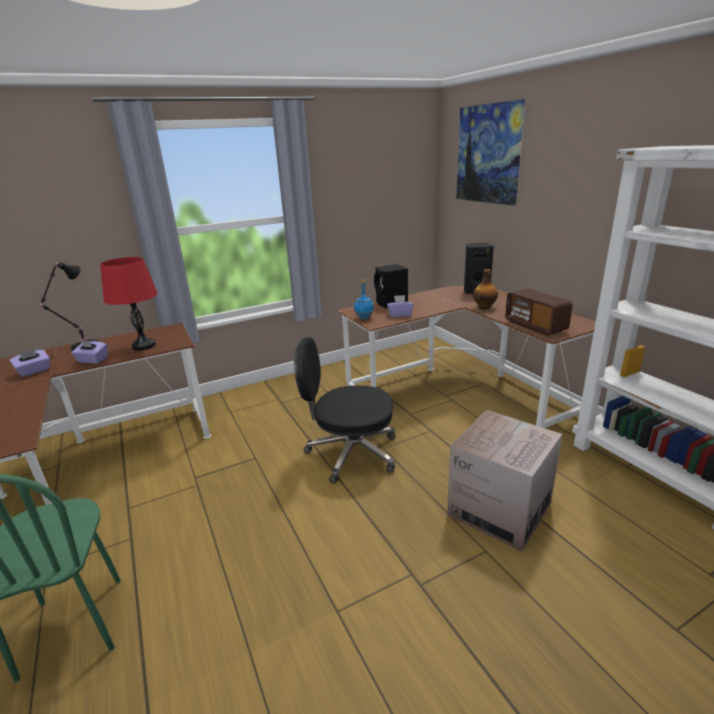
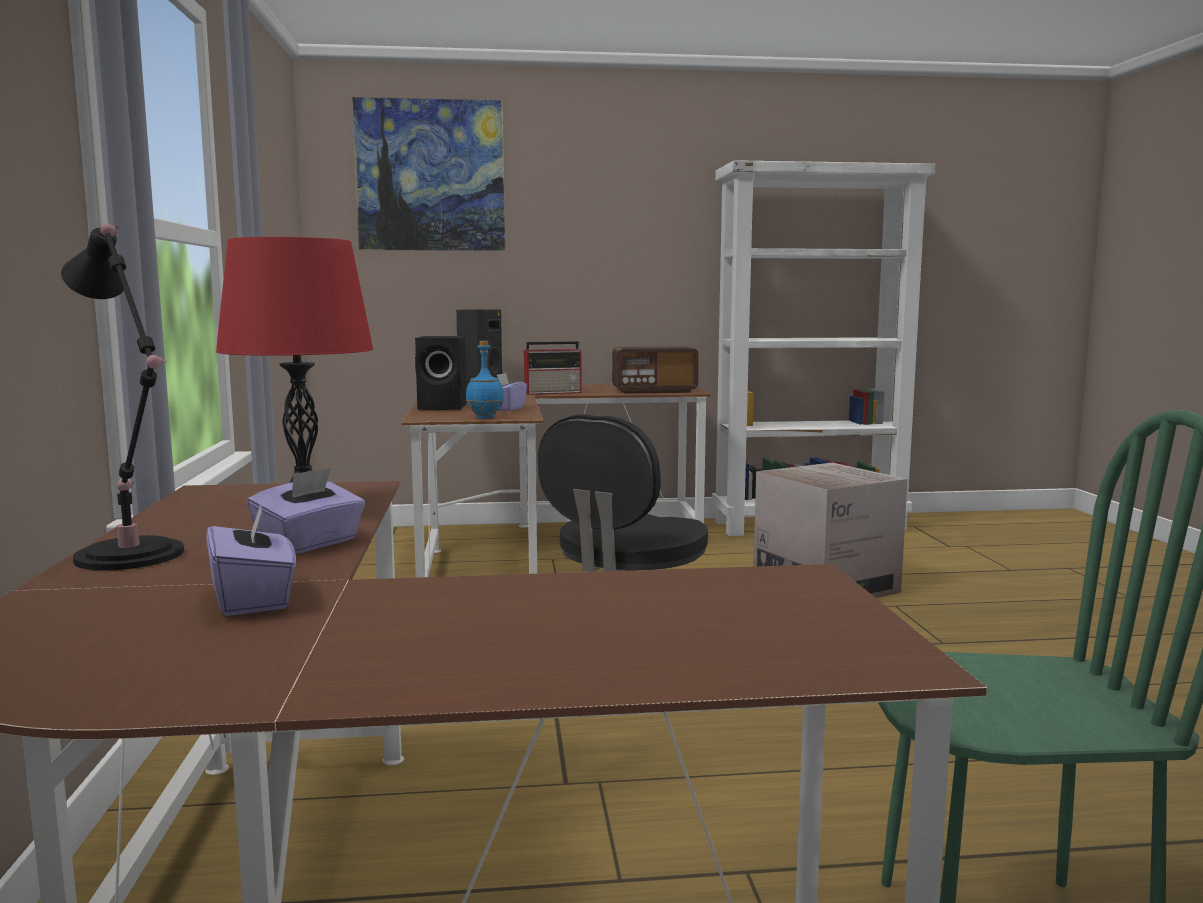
camera: 70 degrees left, 15 degrees down
bottle [473,269,498,310] -> radio [524,341,582,395]

